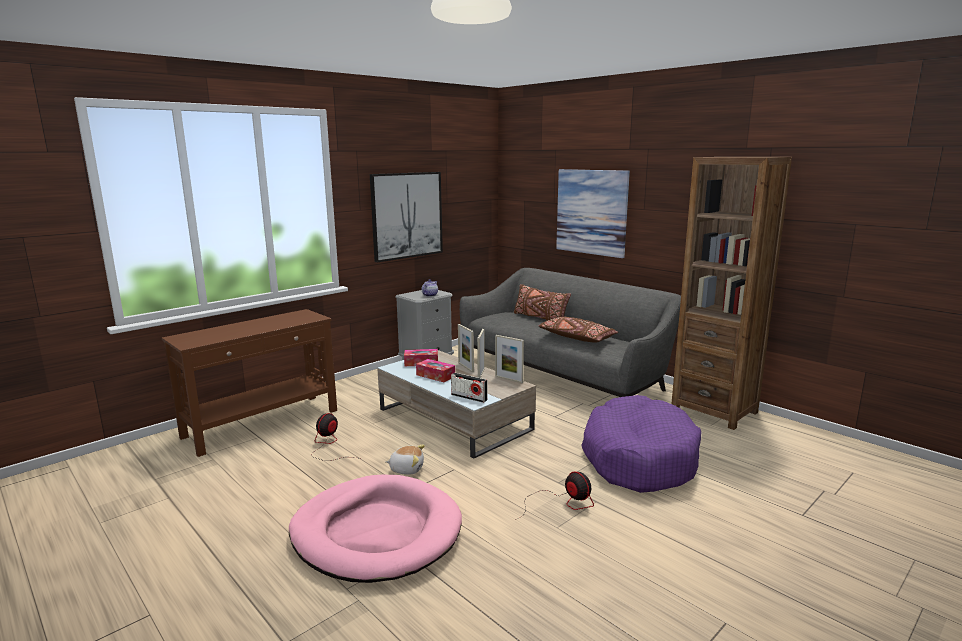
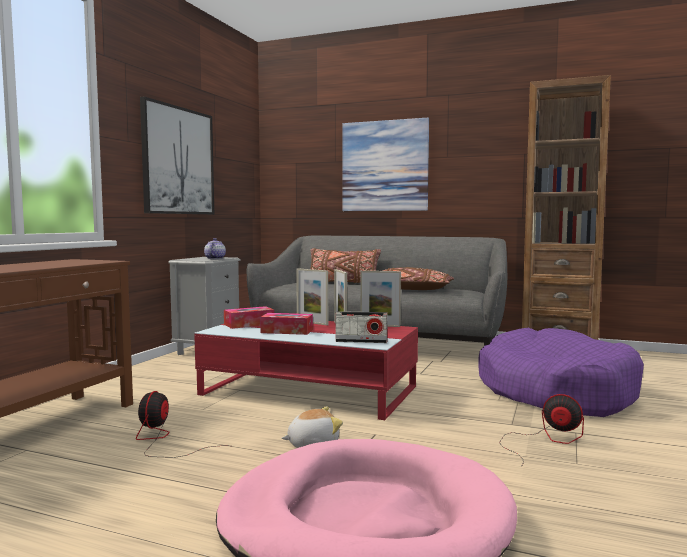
camera: 25 degrees left, 10 degrees down
beige coffee table [377,350,536,458] -> red coffee table [194,321,418,420]

